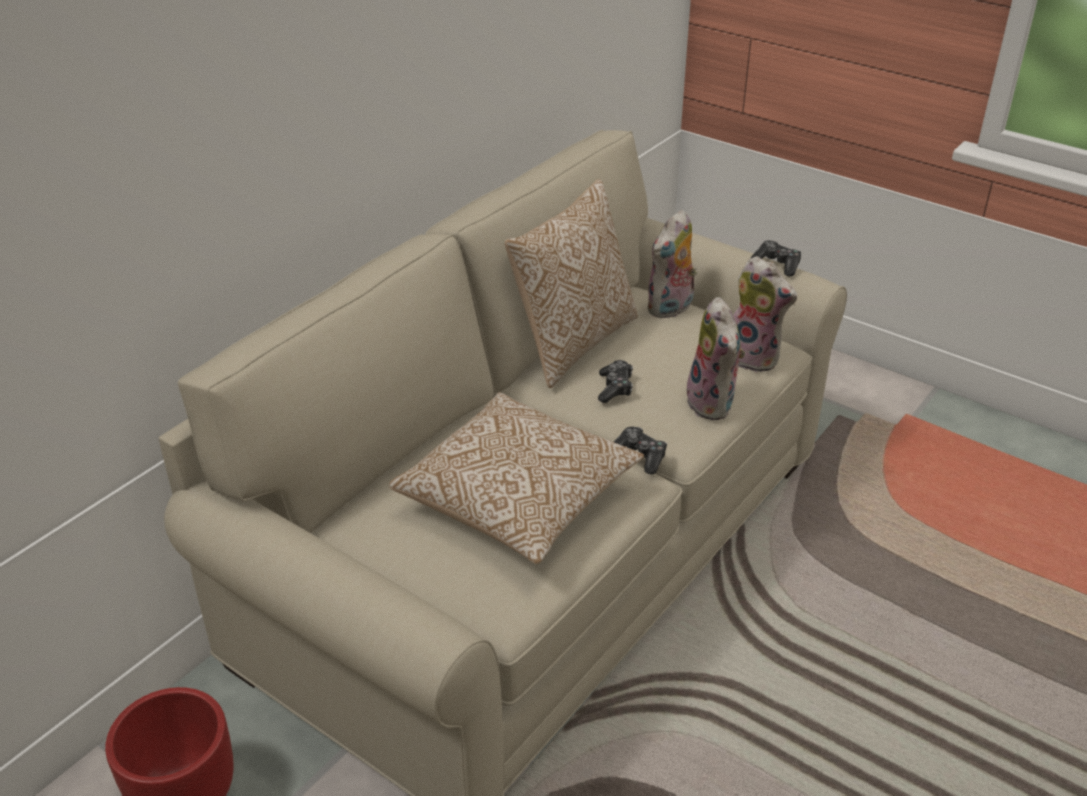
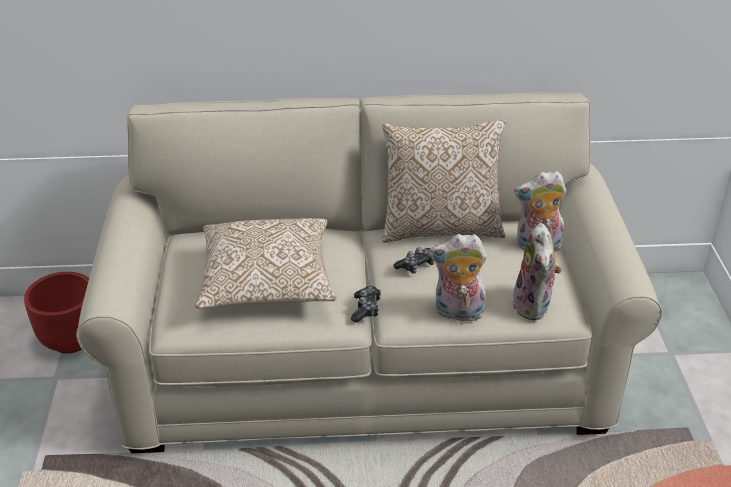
camera: 50 degrees right, 0 degrees up
plush toy [687,297,745,420] -> plush toy turned 60 degrees clockwise [429,234,487,322]
game controller [750,240,801,276] -> none

